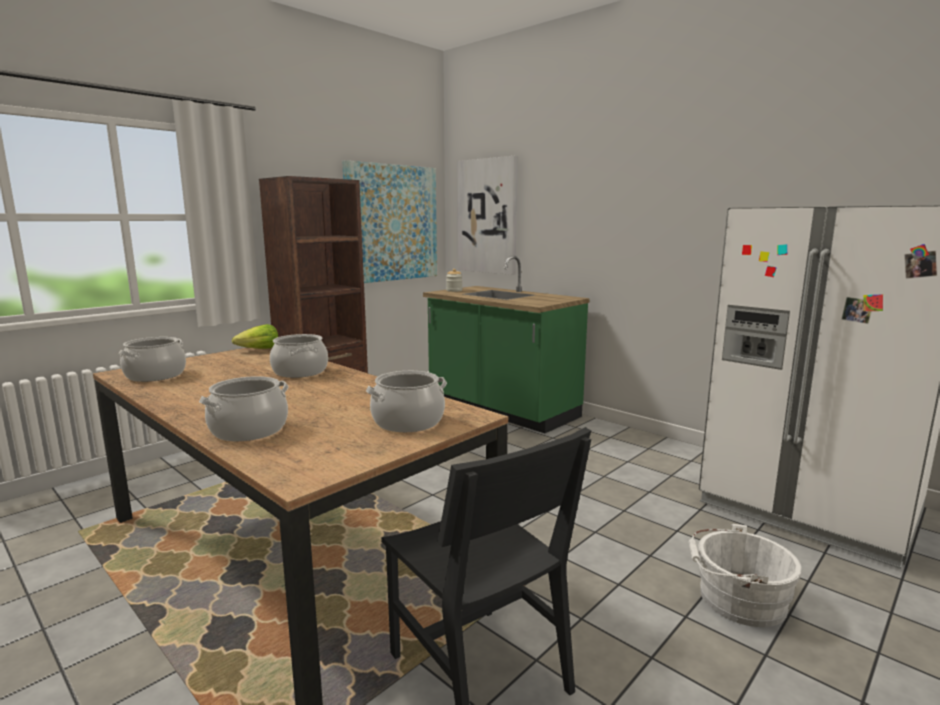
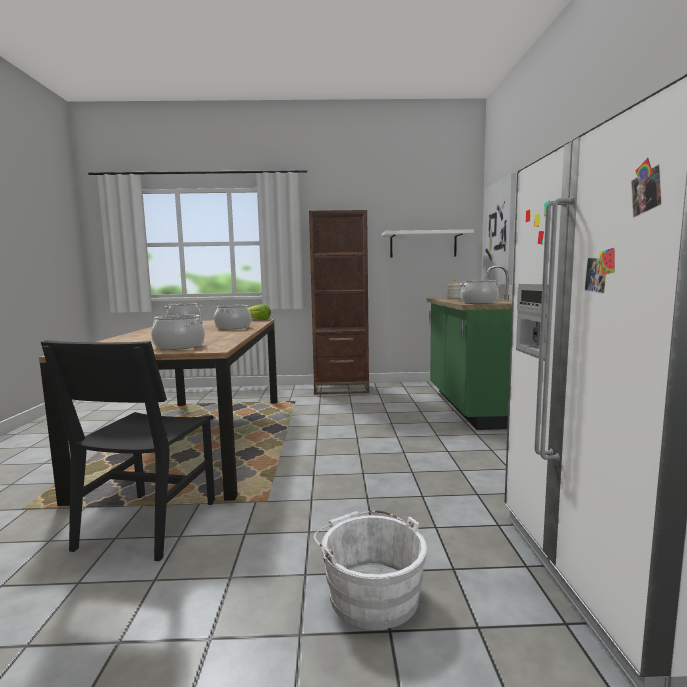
camera: 45 degrees right, 5 degrees down
cooking pot [199,376,288,441] -> cooking pot moved to [459,281,501,304]
picture [342,160,437,283] -> white shelf [382,229,474,258]

